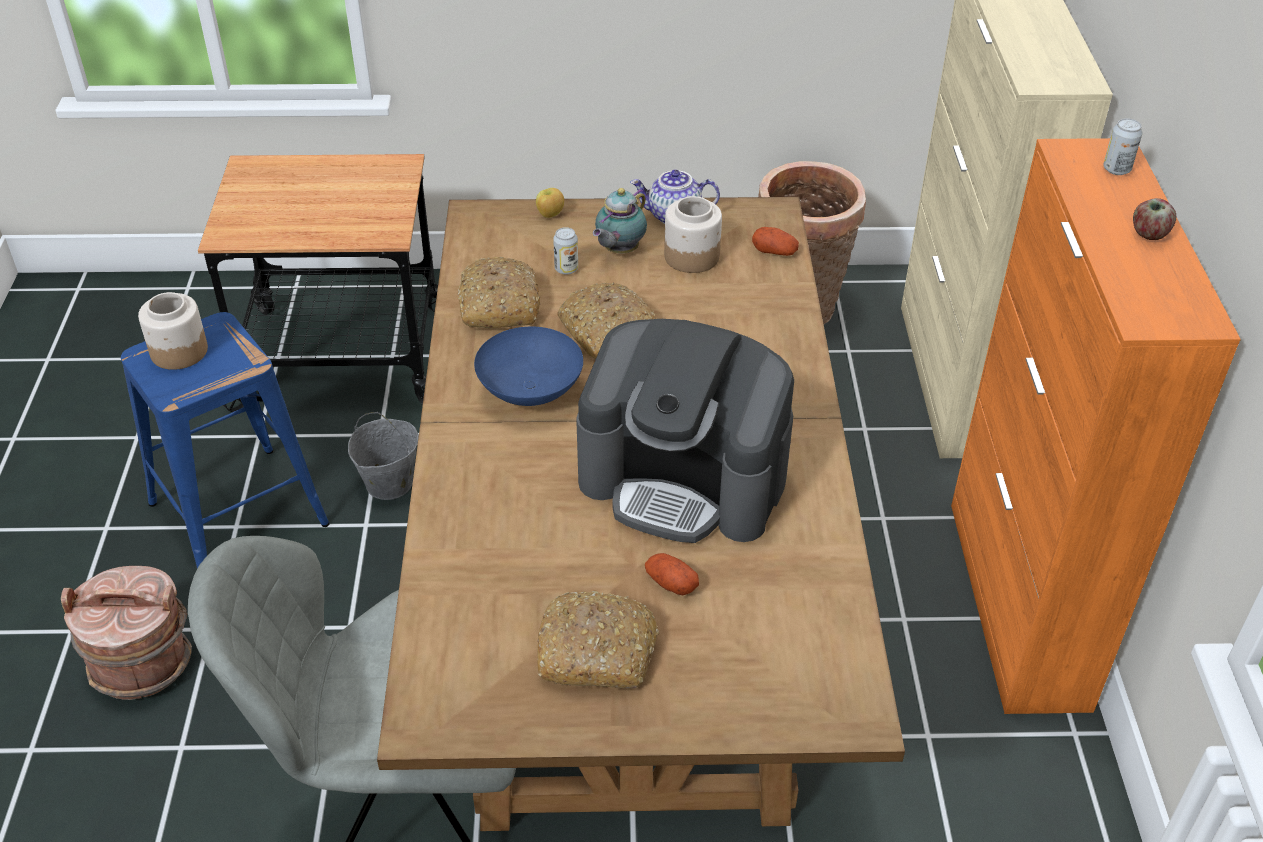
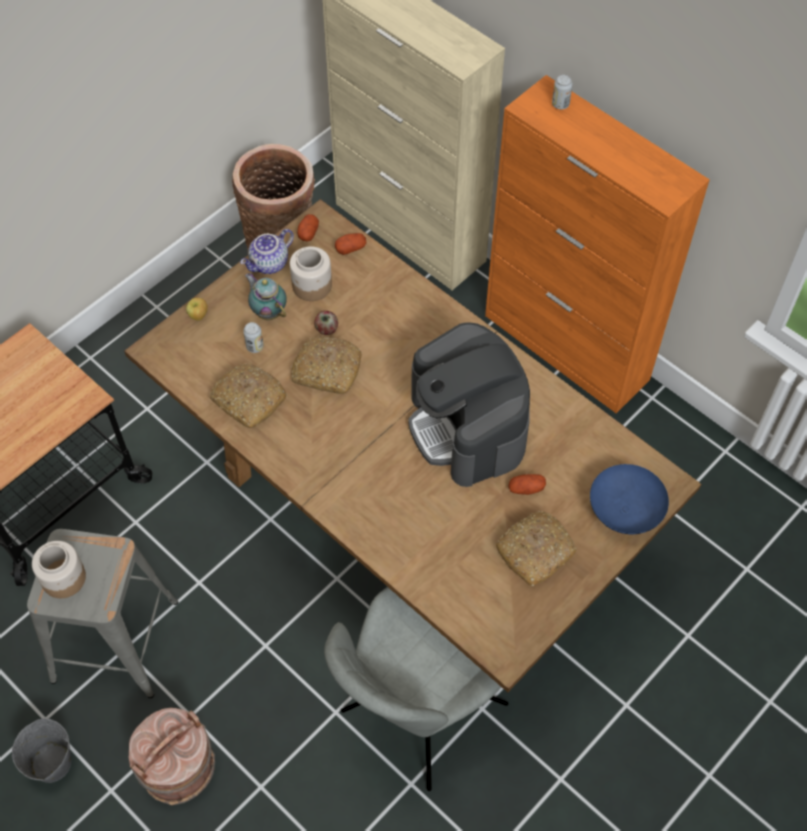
camera: 45 degrees left, 15 degrees up
blue stool [121,312,329,569] -> grey stool [27,529,178,698]
grey bucket [348,412,418,500] -> grey bucket moved to [11,719,71,783]
blue bowl [474,326,583,406] -> blue bowl moved to [590,464,669,534]
coffee machine [576,319,794,543] -> coffee machine turned 90 degrees clockwise [408,322,530,487]
teapot [593,188,647,253] -> teapot turned 150 degrees clockwise [245,273,287,320]
apple [1133,198,1176,240] -> apple moved to [314,311,338,335]
none -> potato [297,214,319,242]

